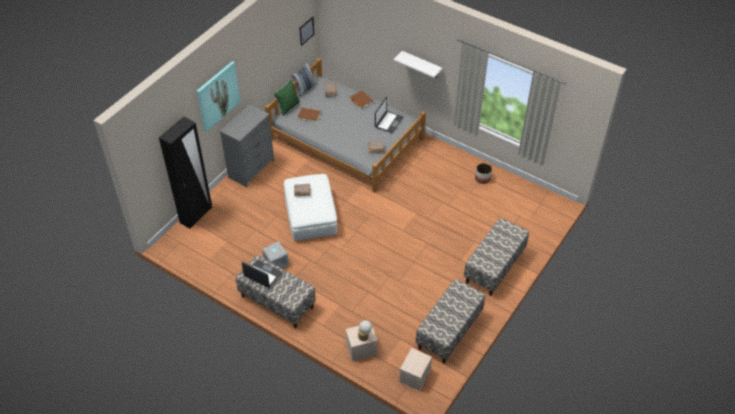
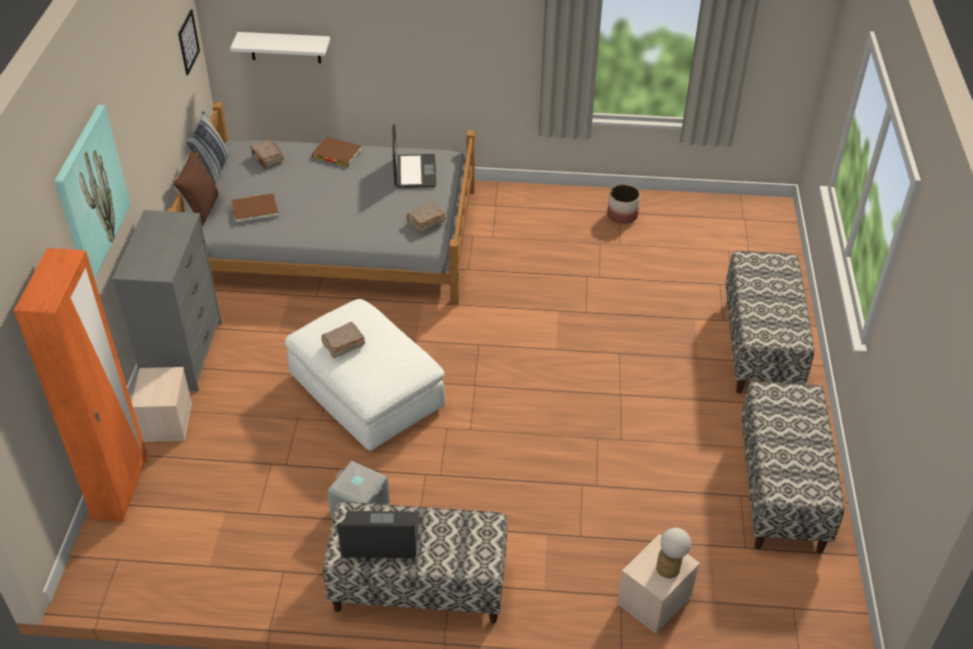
camera: 30 degrees left, 5 degrees down
black wardrobe [159,116,212,229] -> orange wardrobe [14,248,147,522]
green pillow [274,80,300,116] -> brown pillow [172,149,219,227]
white shelf [393,51,442,78] -> white shelf moved to [230,32,330,63]
beige storage box [399,348,432,391] -> beige storage box moved to [132,367,192,442]

